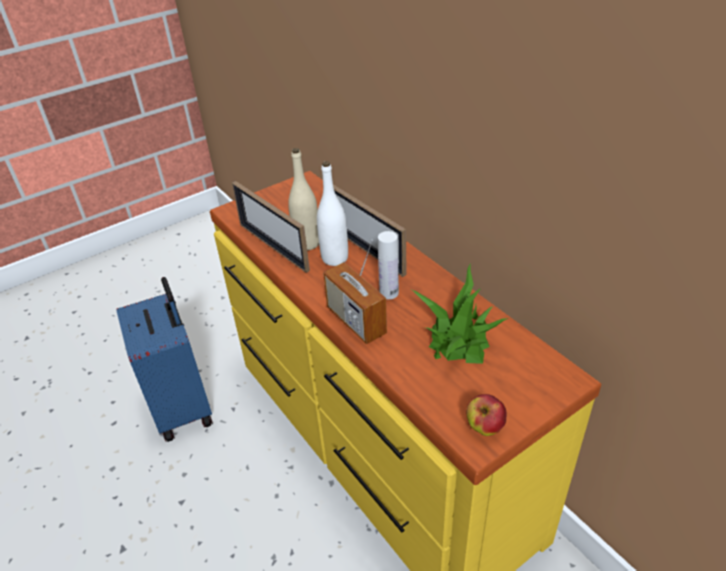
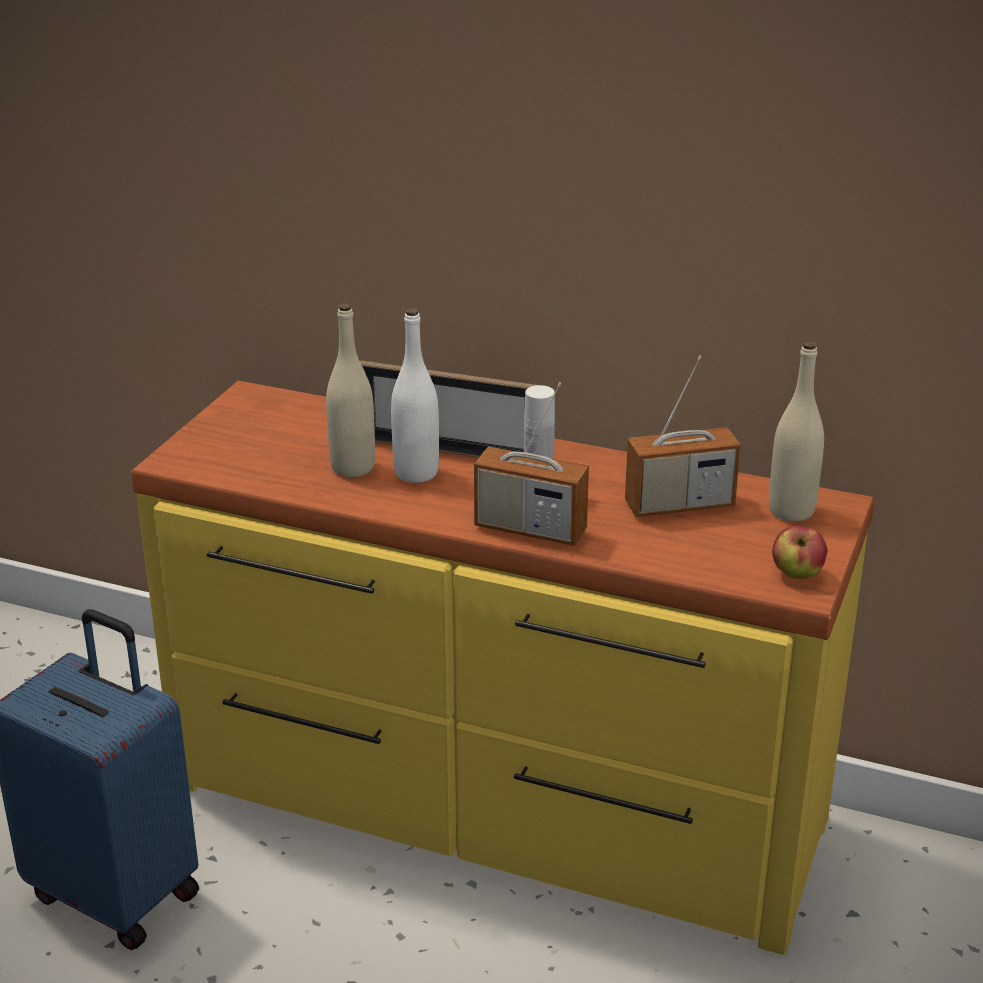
camera: 35 degrees left, 10 degrees down
picture frame [232,181,310,273] -> none
potted plant [412,263,508,364] -> radio [625,356,740,517]
none -> beige bottle [769,341,824,522]

